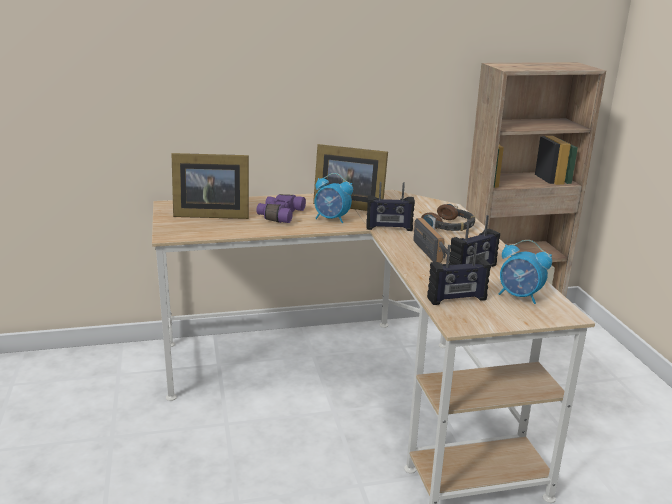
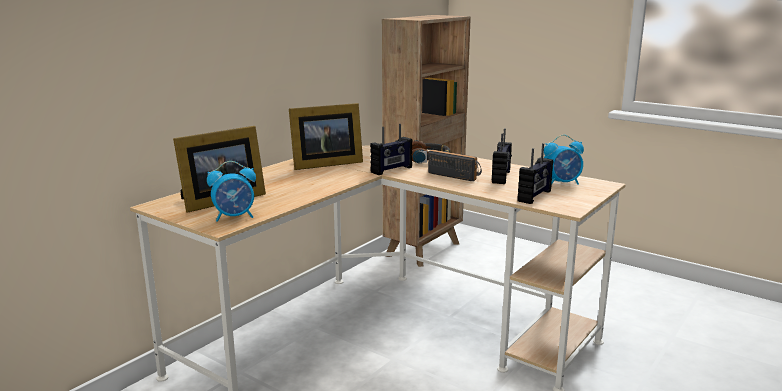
camera: 40 degrees left, 5 degrees down
purple binoculars [256,194,306,223] -> none
alarm clock [314,173,353,224] -> alarm clock moved to [207,161,256,222]

